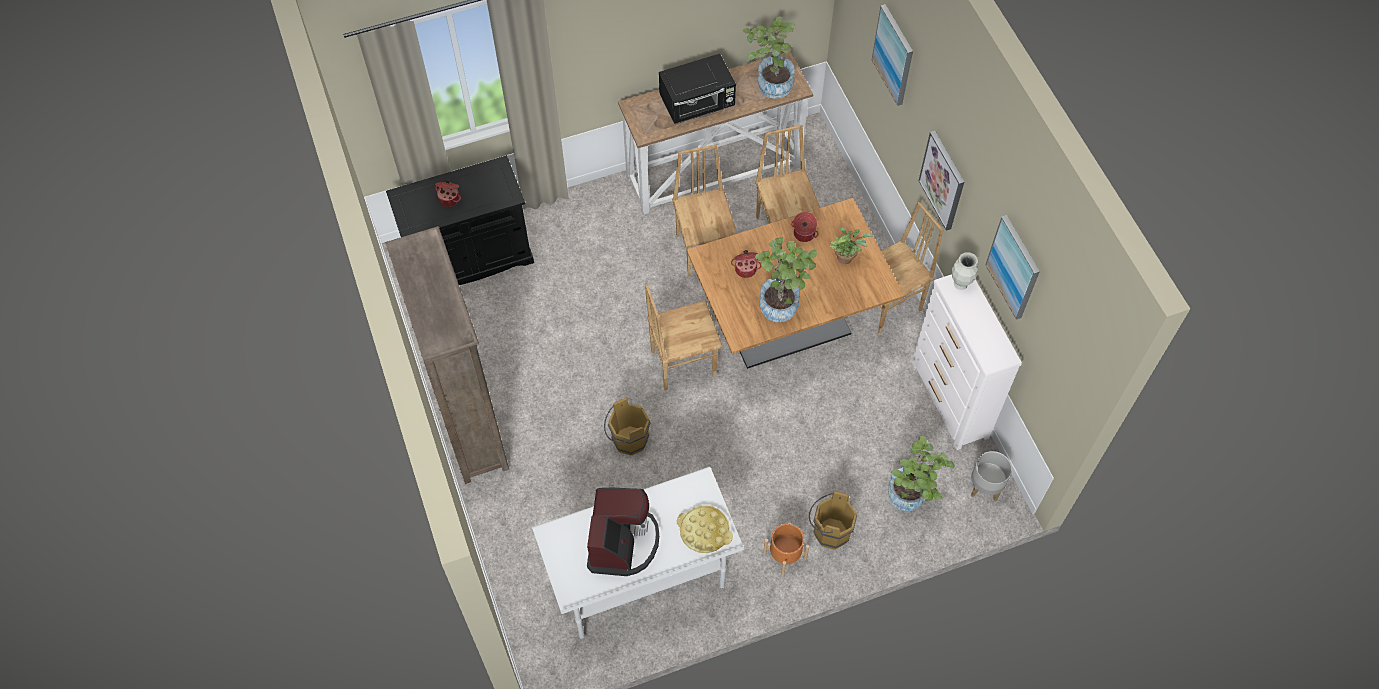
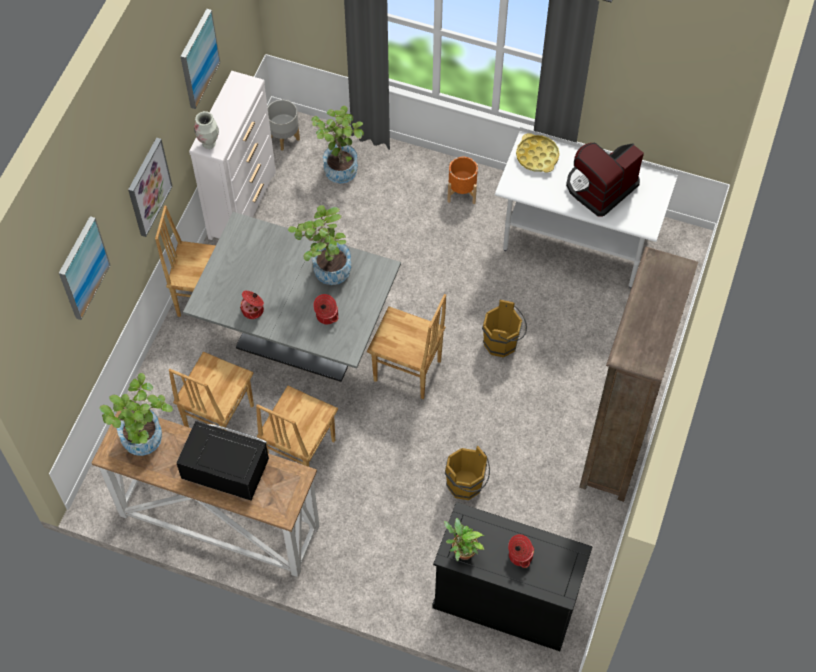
camera: 140 degrees left, 0 degrees up
brown dining table [687,198,904,369] -> grey dining table [183,212,401,382]
brown bucket [809,491,857,550] -> brown bucket moved to [445,446,490,500]
potted plant [830,227,873,264] -> potted plant moved to [444,518,484,561]

